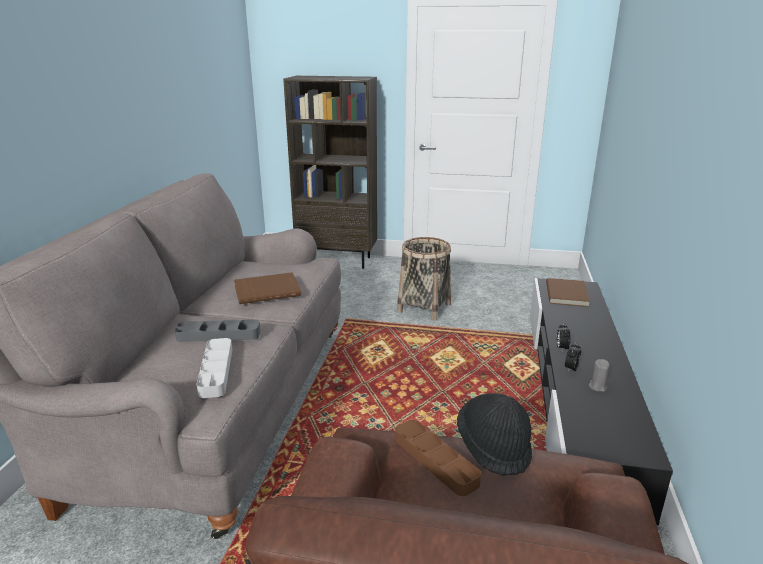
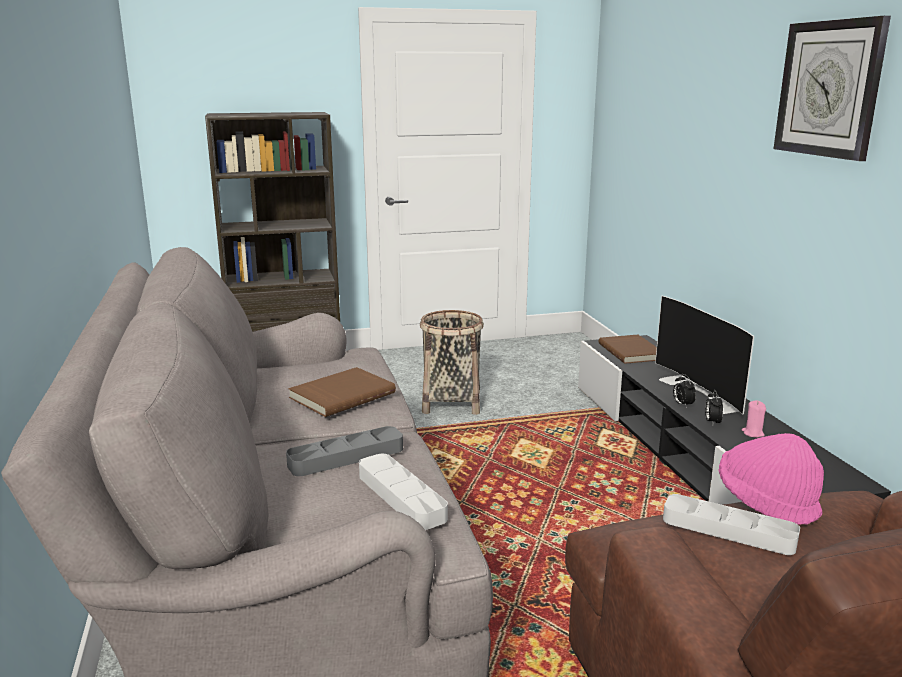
camera: 25 degrees left, 5 degrees down
brown tray [395,420,481,496] -> grey tray [663,494,800,555]
black hat [457,393,532,476] -> pink hat [718,433,824,524]
grey candle [589,359,610,392] -> pink candle [742,400,766,438]
none -> television [655,296,754,415]
none -> wall clock [773,16,891,161]

